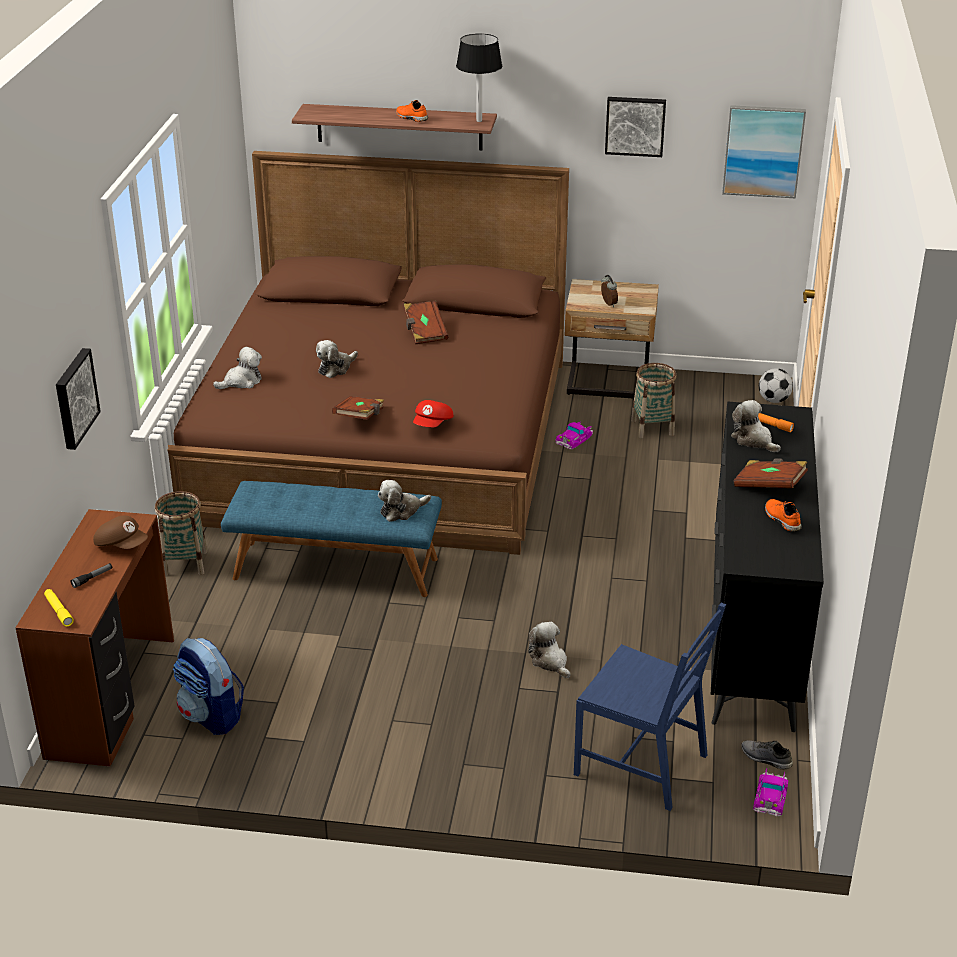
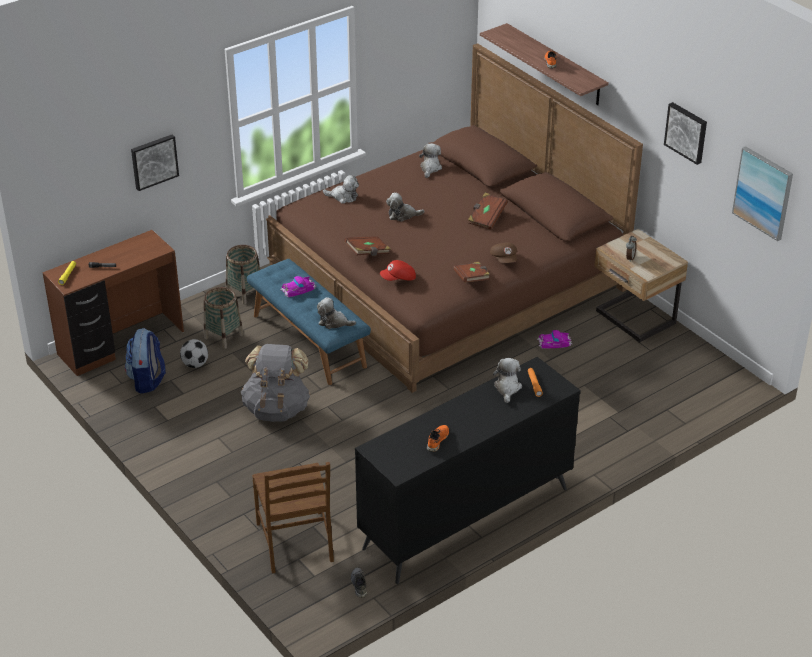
camera: 45 degrees right, 5 degrees up
brown cap [93,516,148,549] -> brown cap moved to [490,243,517,263]
black table lamp [456,33,502,122] -> none
plush toy [528,622,570,678] -> plush toy moved to [419,143,442,178]
blue chair [574,603,726,811] -> brown chair [252,462,334,574]
basket [631,363,677,438] -> basket moved to [204,287,244,349]
brown book [734,458,808,488] -> brown book moved to [453,262,490,283]
toy car [753,768,788,817] -> toy car moved to [281,276,316,297]
football [759,368,793,403] -> football moved to [180,339,208,368]
none -> grey backpack [241,344,311,422]

